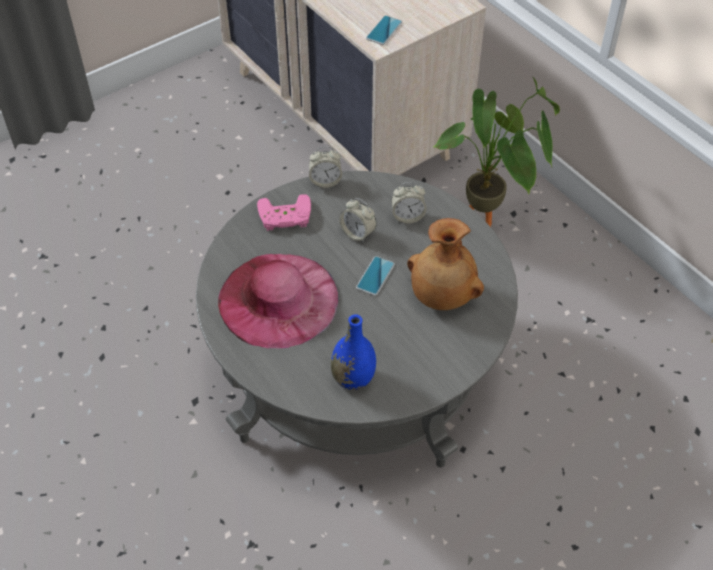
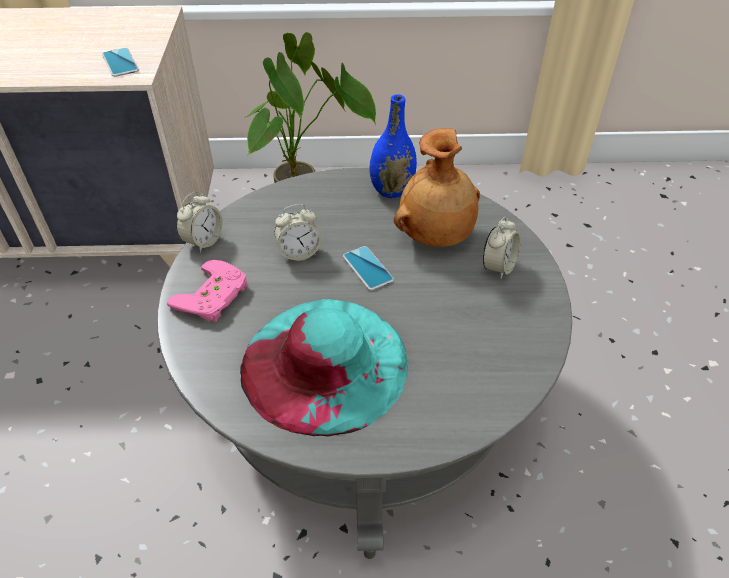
camera: 55 degrees left, 5 degrees down
pink hat [218,254,339,348] -> turquoise hat [240,299,408,436]
blue vase [331,314,376,390] -> blue vase moved to [369,94,417,198]
alarm clock [391,182,427,223] -> alarm clock moved to [483,217,521,279]

